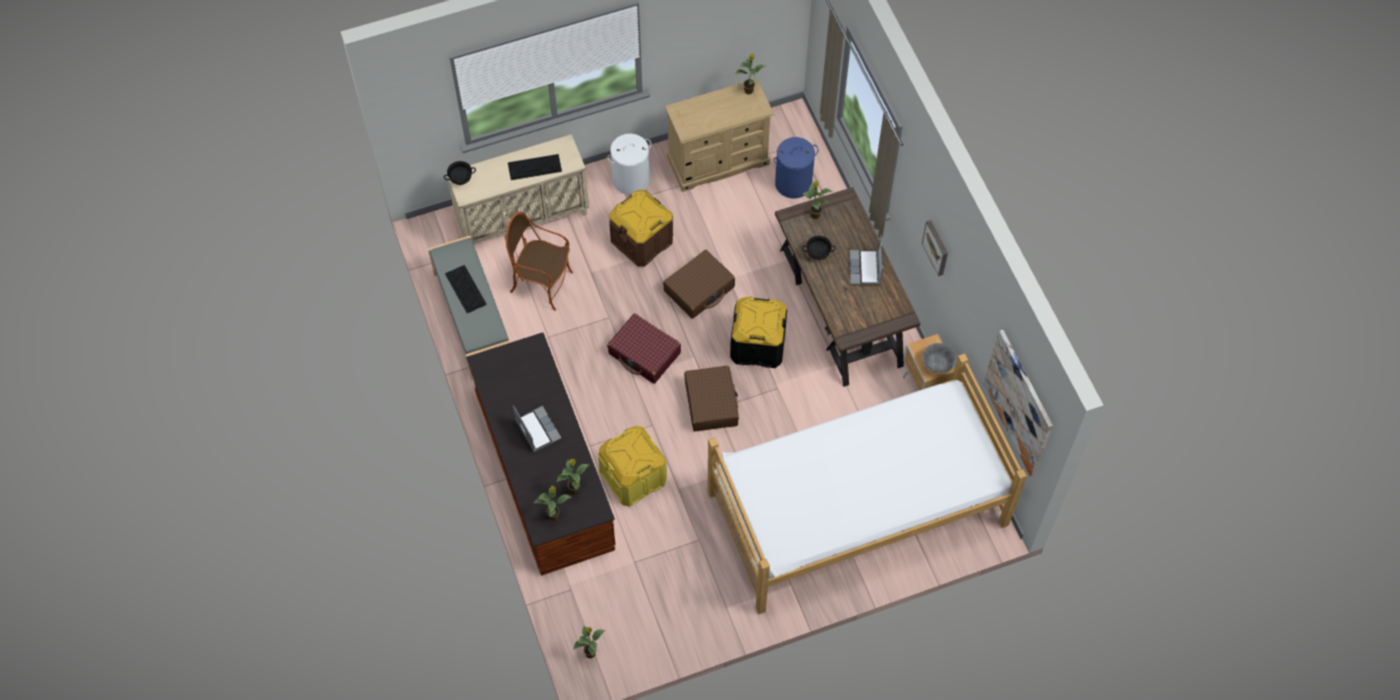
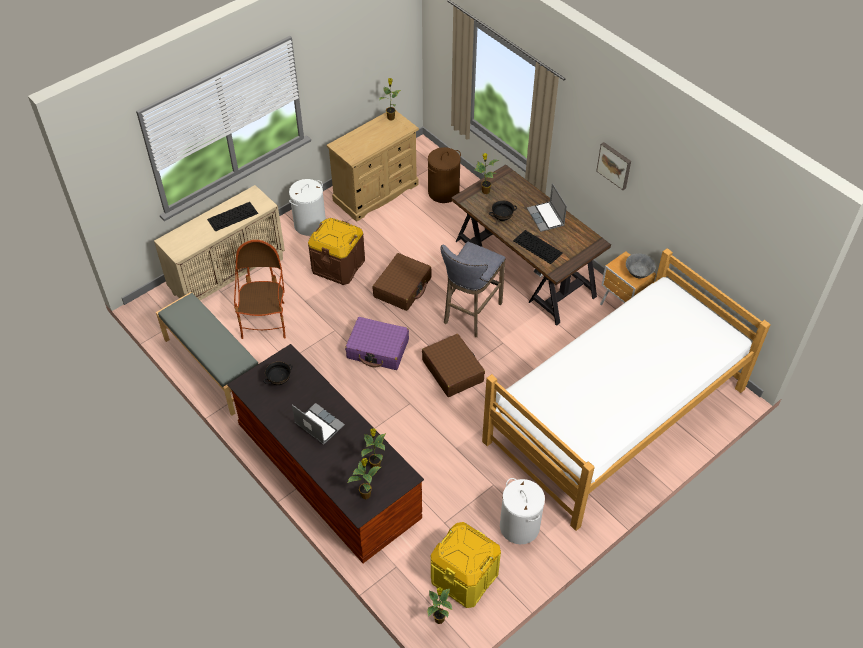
camera: 20 degrees left, 10 degrees down
black bowl [444,161,476,185] -> black bowl moved to [263,361,293,385]
keyboard [445,265,487,313] -> keyboard moved to [513,230,563,264]
armchair [505,212,573,311] -> armchair turned 90 degrees clockwise [234,240,286,339]
yellow storage box [598,426,667,507] -> yellow storage box moved to [430,522,501,608]
red suitcase [607,313,681,384] -> purple suitcase [345,317,409,370]
black storage box [730,297,787,368] -> grey stool [441,242,506,337]
blue laundry basket [774,137,818,198] -> brown laundry basket [428,147,461,203]
picture [984,330,1053,476] -> none
none -> white laundry basket [500,478,545,544]

